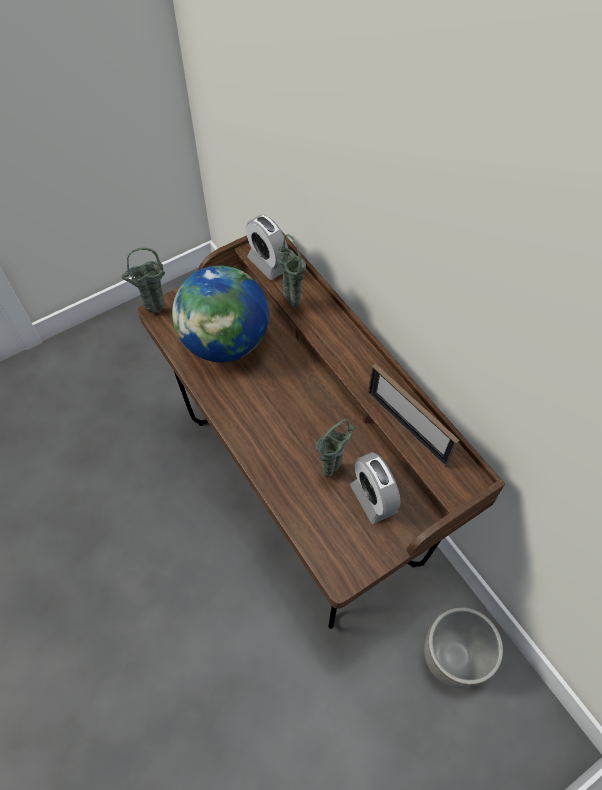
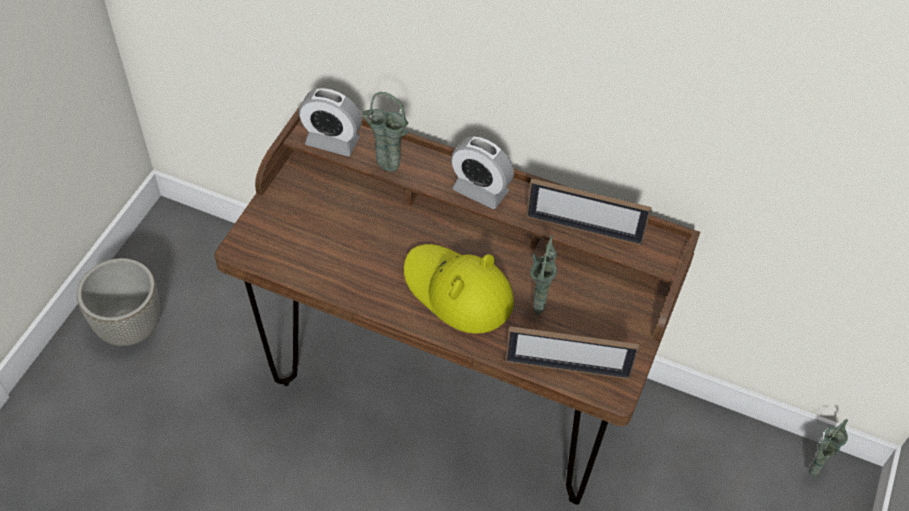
camera: 35 degrees left, 5 degrees down
green vase [121,247,165,313] -> green vase moved to [809,419,848,476]
globe [172,266,269,362] -> none
alarm clock [350,452,401,524] -> alarm clock moved to [451,136,514,209]
grey planter [424,607,503,688] -> grey planter moved to [77,258,160,346]
none -> yellow hat [404,244,514,334]
none -> picture frame [505,326,639,379]

